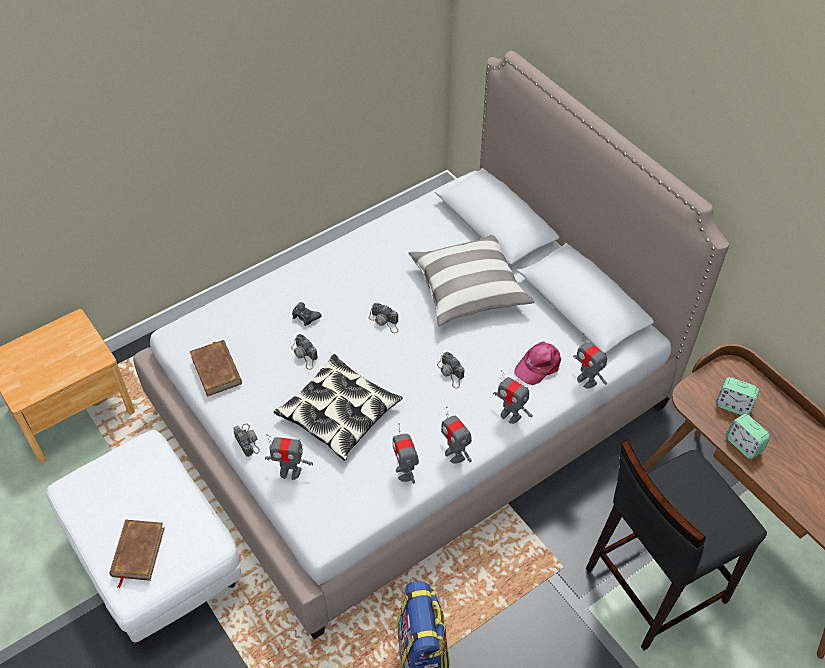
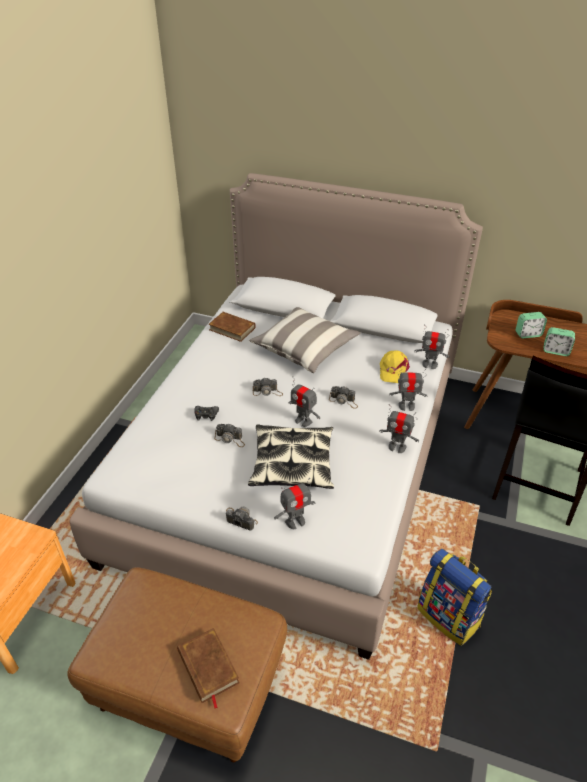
camera: 35 degrees left, 10 degrees down
white ottoman [46,430,241,644] -> brown ottoman [67,567,287,762]
brown book [190,340,242,397] -> brown book moved to [208,312,255,342]
toy robot [392,423,419,484] -> toy robot moved to [288,376,321,427]
pink cap [514,341,561,385] -> yellow cap [380,350,410,383]

